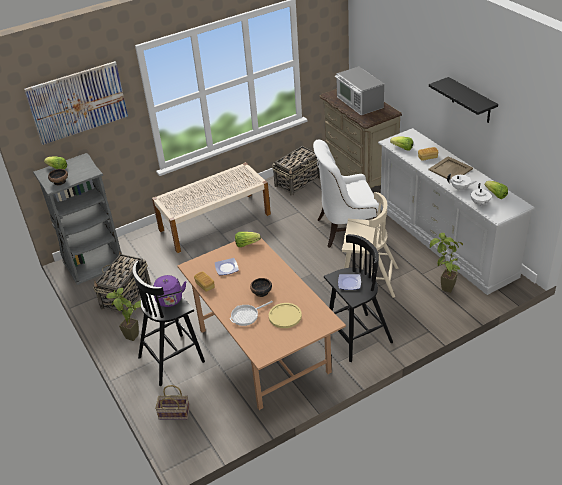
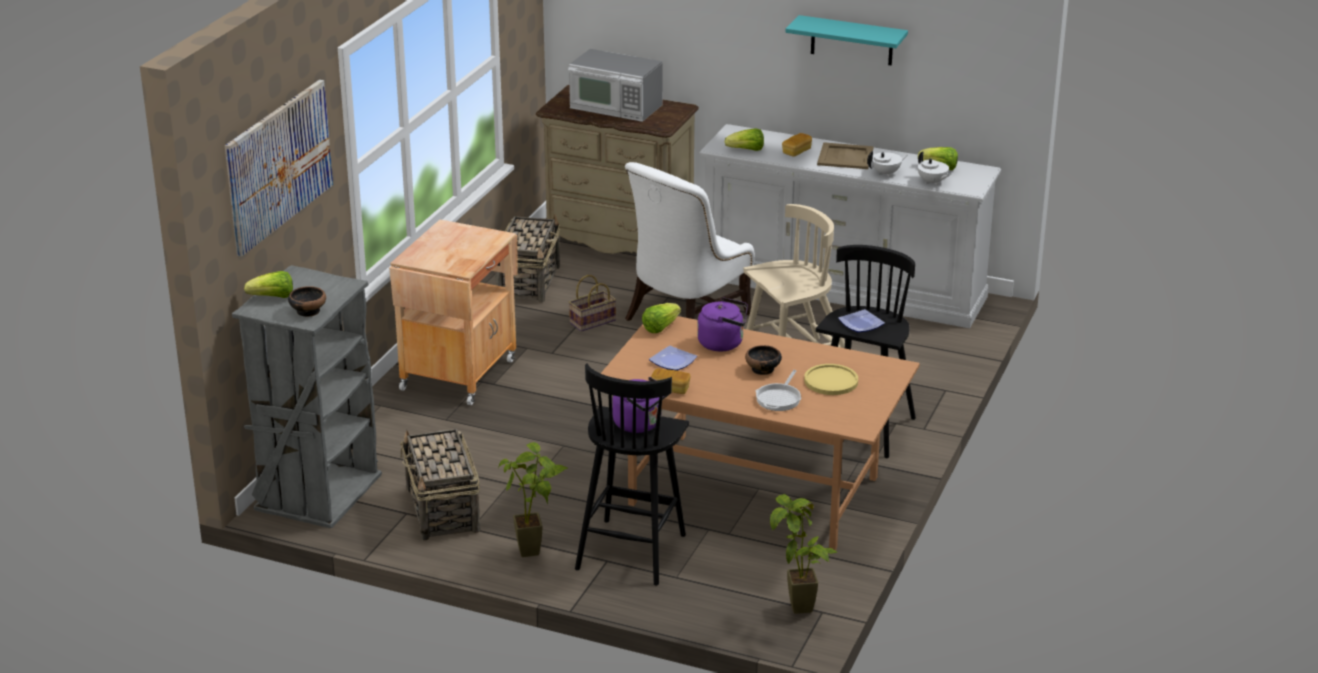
camera: 40 degrees left, 10 degrees down
beige bench [152,162,271,253] -> brown cart [389,220,517,405]
basket [155,385,190,420] -> basket moved to [569,275,616,332]
black shelf [429,77,498,123] -> turquoise shelf [785,15,908,65]
potted plant [430,233,463,293] -> potted plant moved to [770,494,837,614]
none -> purple kettle [697,297,748,351]

